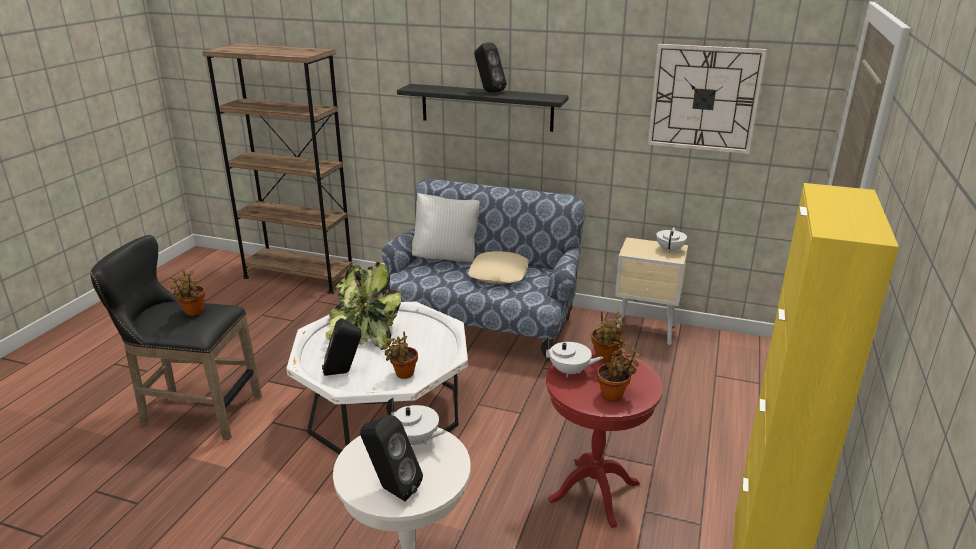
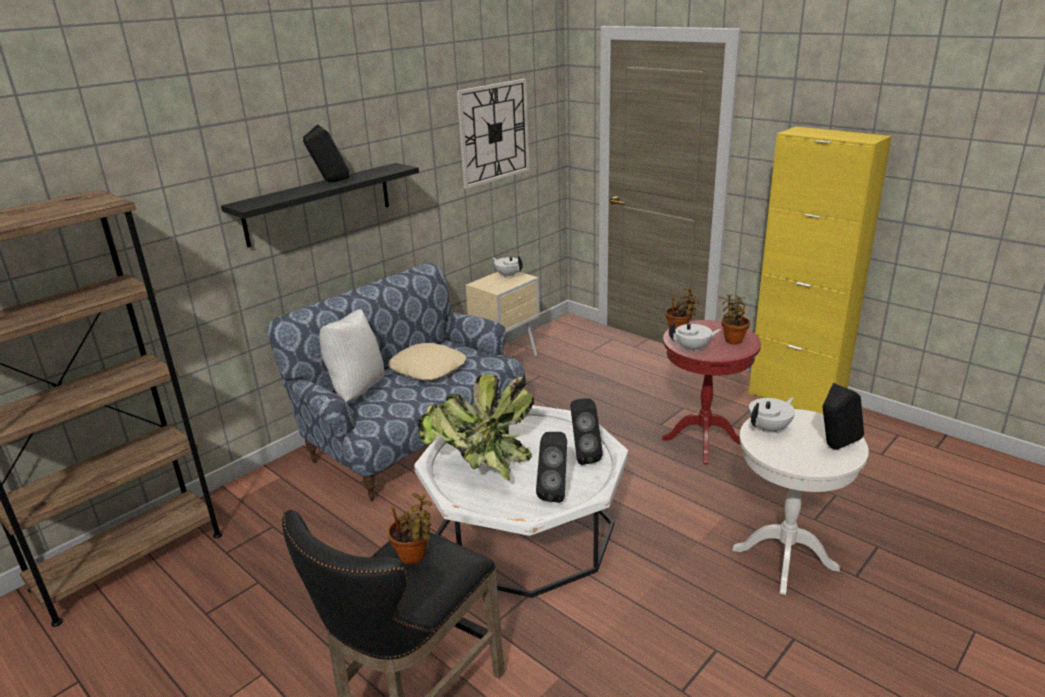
camera: 65 degrees left, 0 degrees up
potted plant [382,331,418,379] -> black speaker [570,398,603,465]
white teapot [541,336,604,378] -> white teapot turned 45 degrees clockwise [669,321,722,353]

